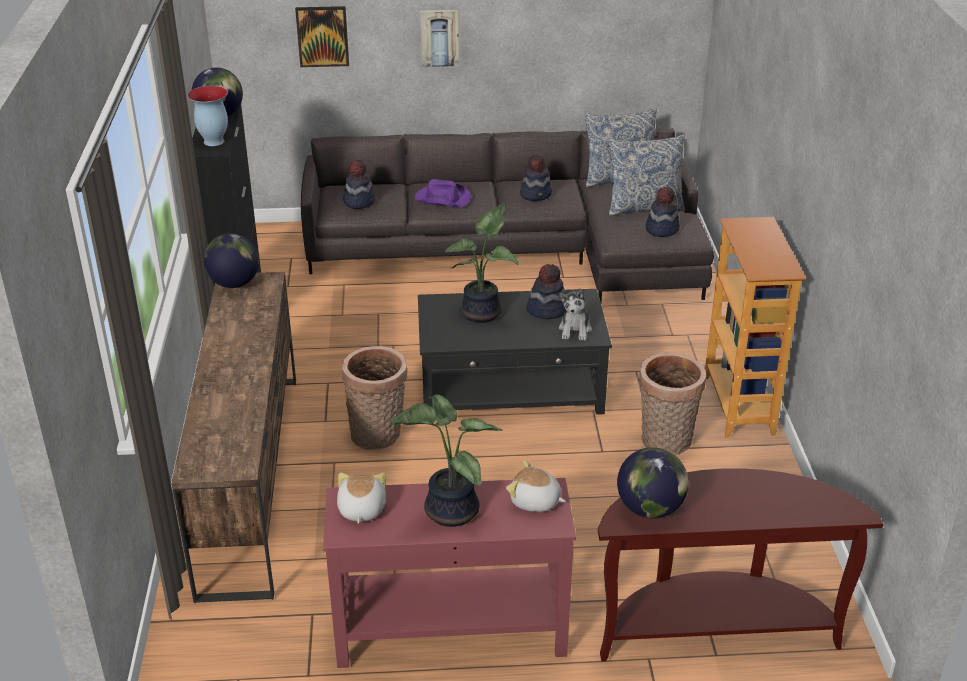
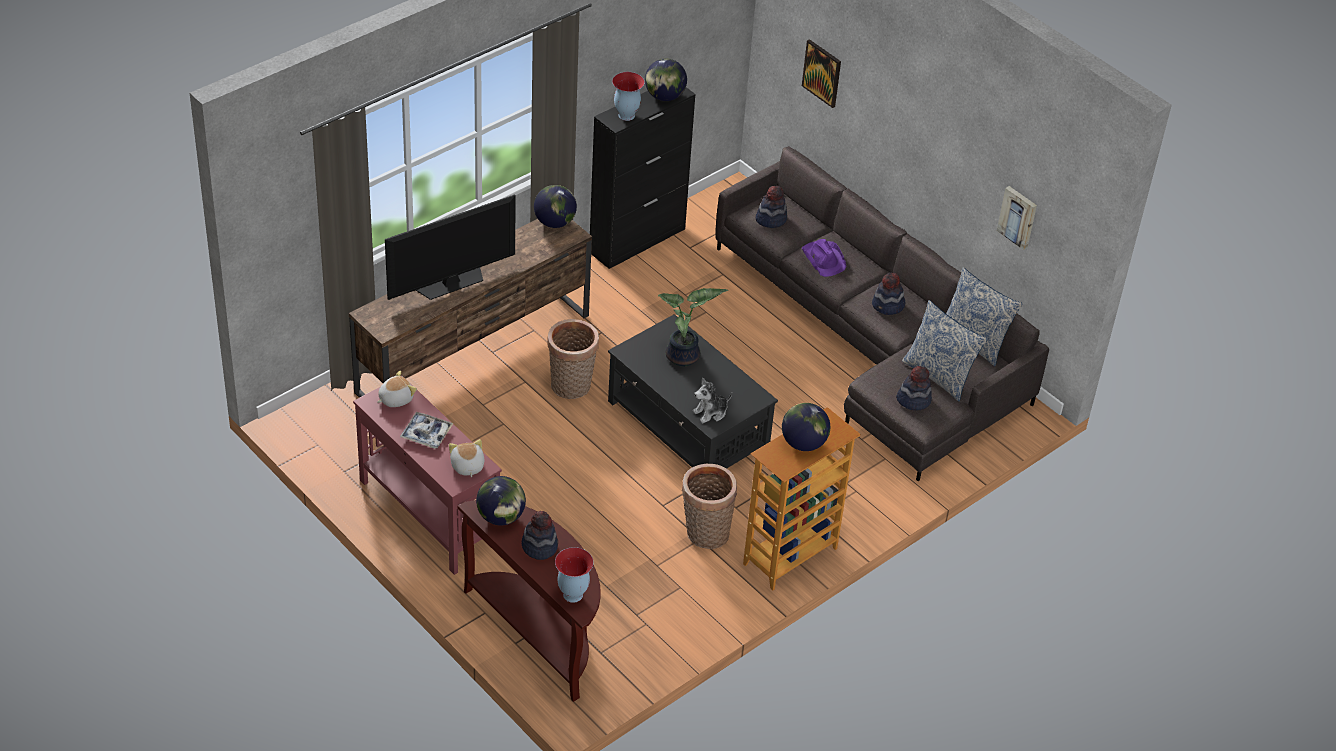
camera: 50 degrees right, 10 degrees up
potted plant [390,394,502,527] -> tray [400,412,454,449]
picture [420,10,459,67] -> picture moved to [997,186,1037,250]
hat [526,264,566,319] -> hat moved to [522,511,558,560]
none -> television [385,194,516,300]
none -> vase [555,547,594,603]
none -> globe [782,403,830,451]

